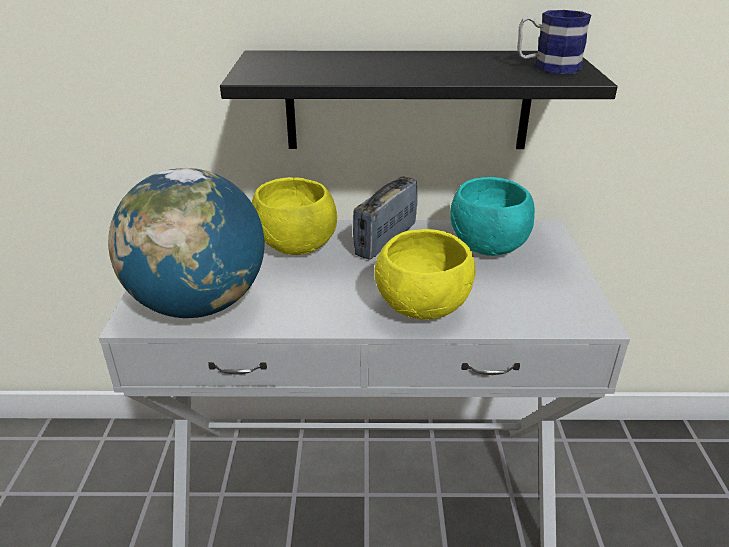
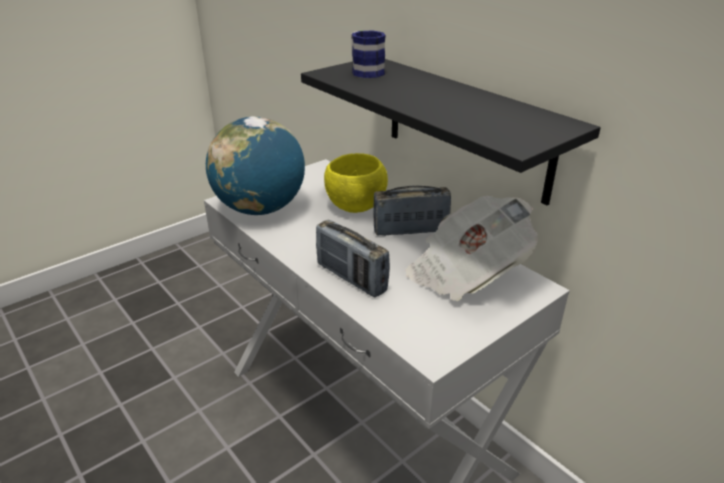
camera: 50 degrees right, 0 degrees up
yellow bowl [374,229,475,319] -> radio [316,220,390,297]
turquoise bowl [450,177,535,256] -> newspaper [406,195,538,301]
mug [517,10,591,74] -> mug moved to [351,31,386,78]

